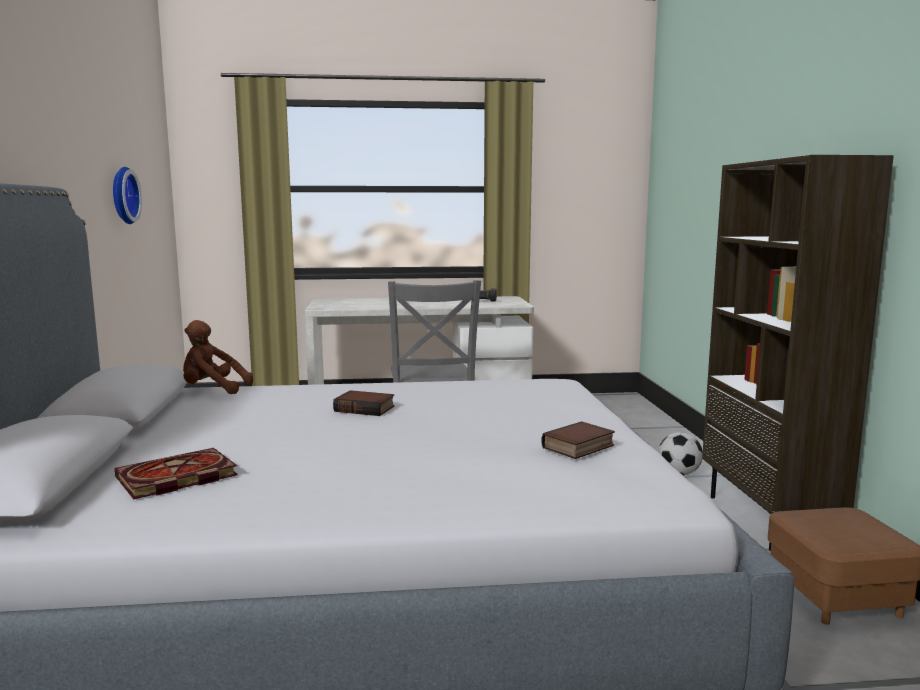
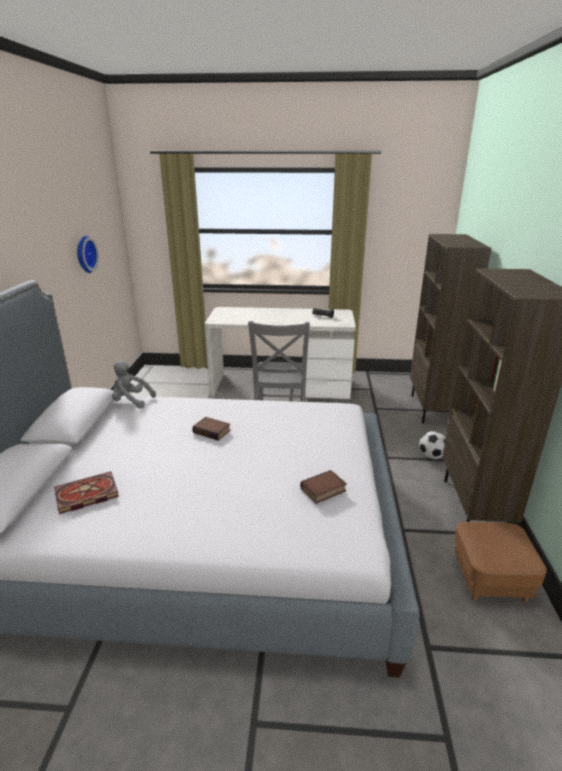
camera: 10 degrees right, 15 degrees up
brown plush toy [183,320,253,394] -> grey plush toy [112,361,156,408]
none -> brown bookcase [410,234,491,424]

